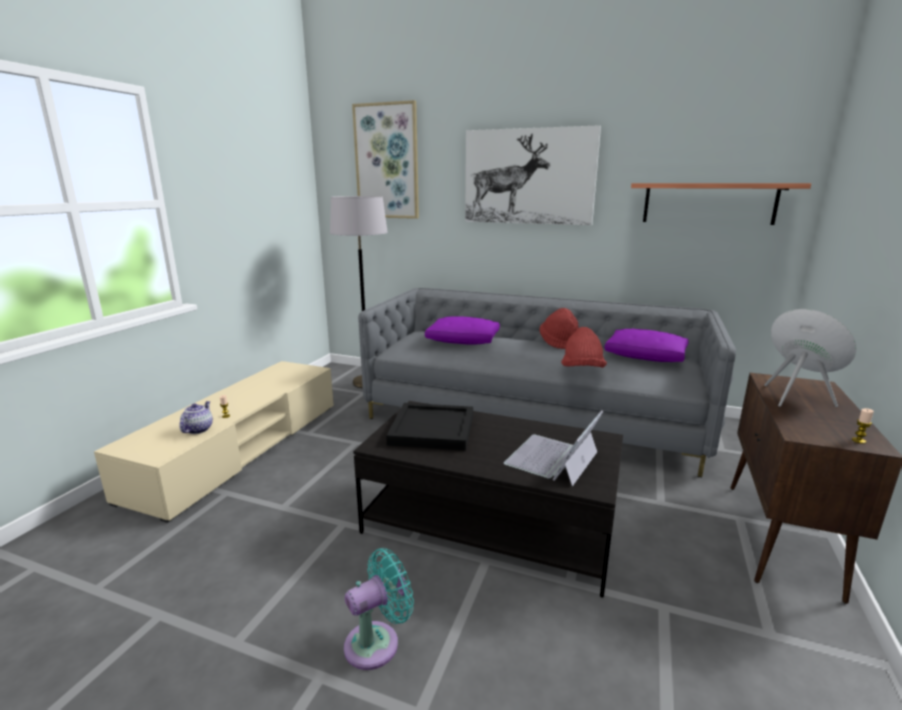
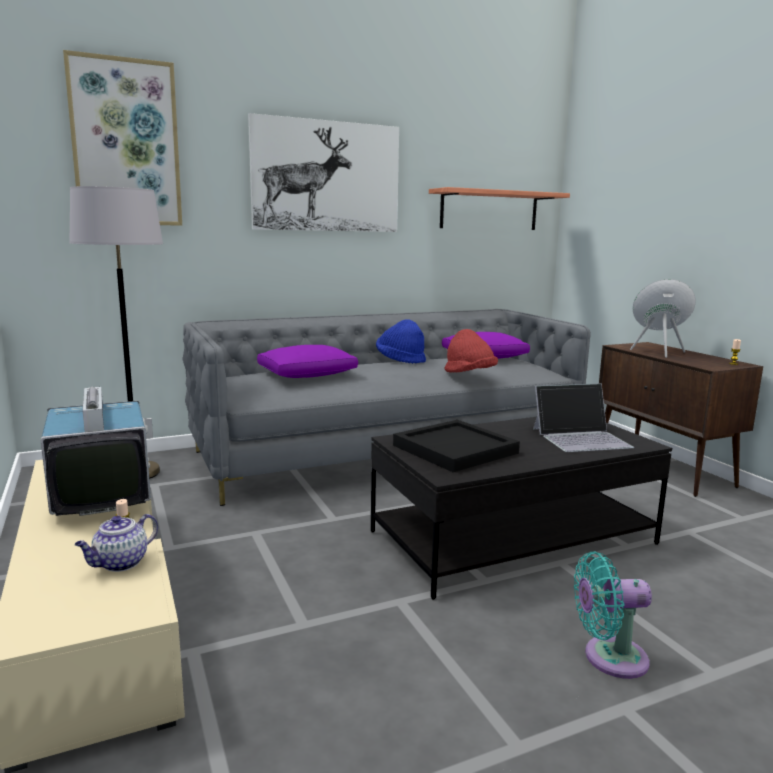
camera: 45 degrees left, 5 degrees down
teapot [179,401,213,434] -> teapot turned 105 degrees counterclockwise [75,514,158,572]
turquoise fan [344,548,414,670] -> turquoise fan turned 105 degrees counterclockwise [574,551,652,679]
laptop [504,410,604,486] -> laptop turned 90 degrees counterclockwise [533,384,634,452]
red hat [539,308,579,349] -> blue hat [376,319,426,364]
none -> television [41,387,153,516]

